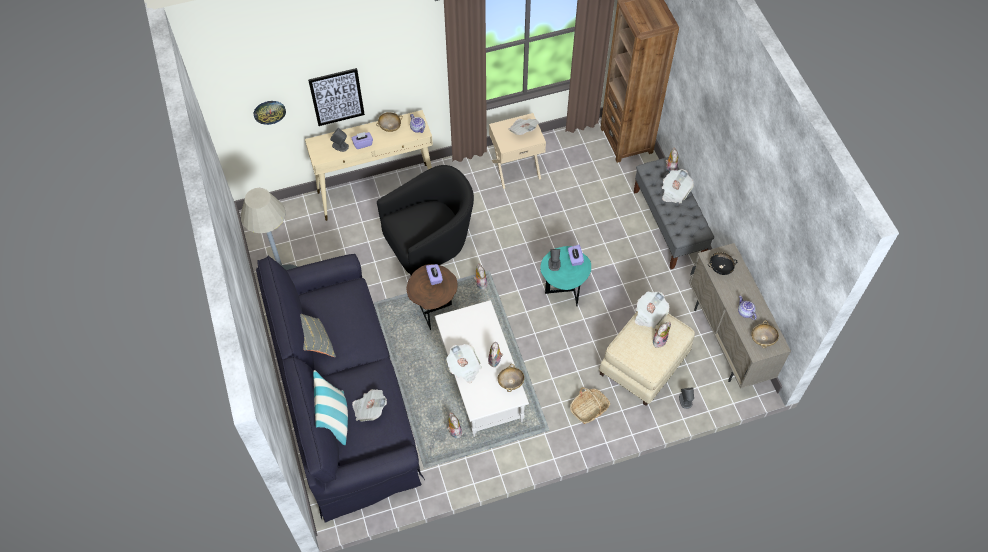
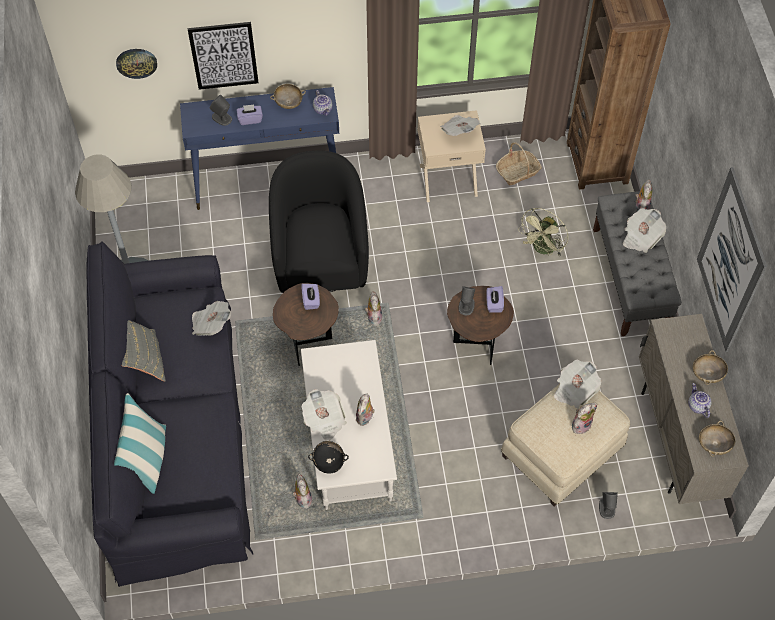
camera: 10 degrees right, 0 degrees up
beige console table [305,110,433,221] -> blue console table [180,87,339,210]
newspaper [352,389,387,421] -> newspaper moved to [192,301,231,336]
black armchair [377,165,474,275] -> black armchair turned 75 degrees counterclockwise [269,151,369,293]
beige bowl [498,364,524,392] -> beige bowl moved to [693,350,728,385]
turquoise side table [540,246,591,306] -> brown side table [447,286,514,365]
basket [570,387,610,424] -> basket moved to [496,142,542,185]
black bowl [708,252,737,275] -> black bowl moved to [308,441,349,474]
none -> green fan [518,208,568,256]
none -> picture [697,167,767,352]

